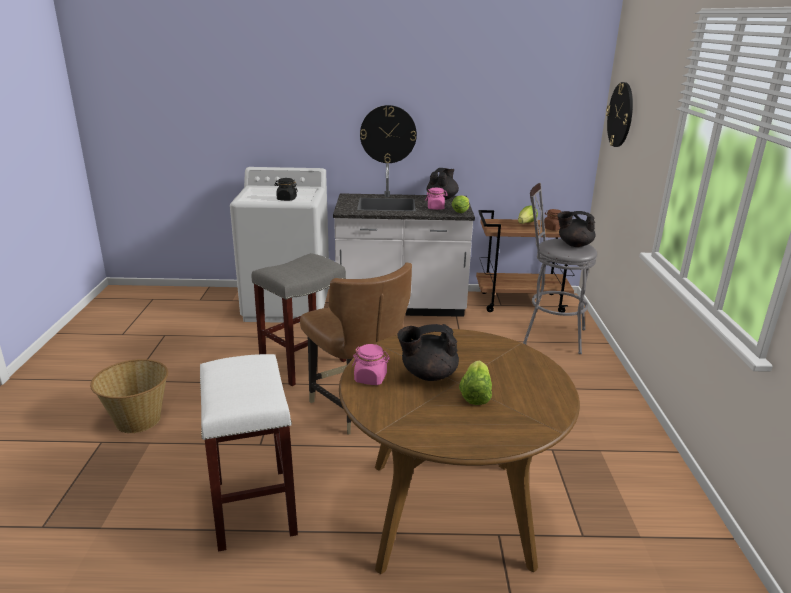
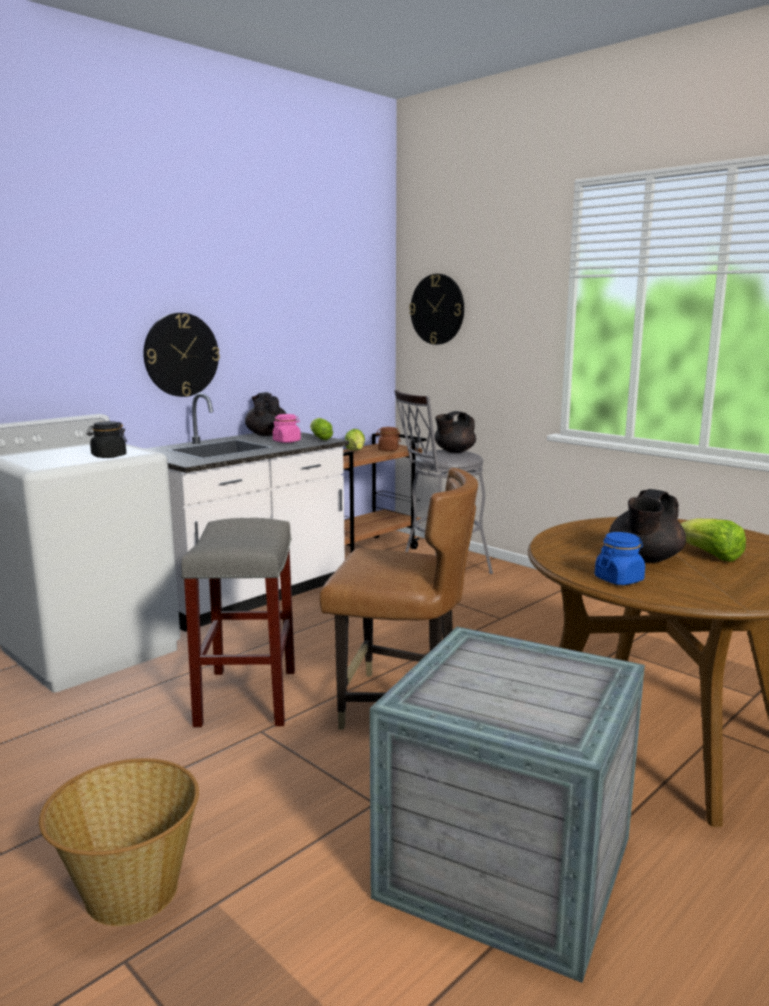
camera: 45 degrees left, 10 degrees down
white stool [200,354,298,552] -> crate [370,627,645,983]
pink jar [352,344,390,385] -> blue jar [595,532,645,585]

